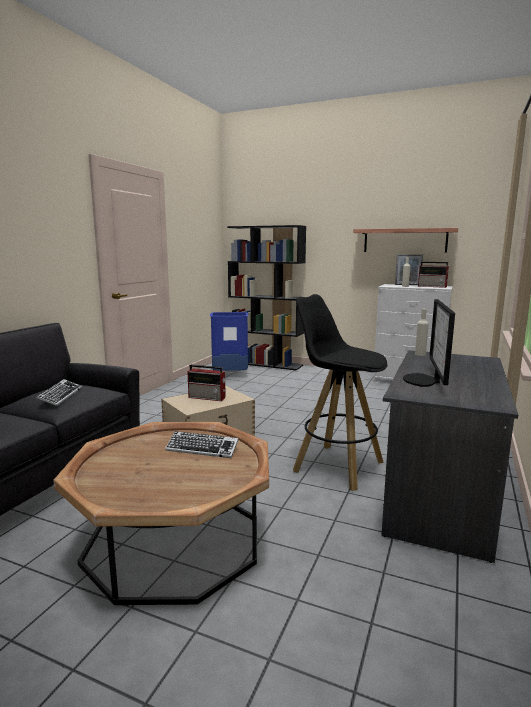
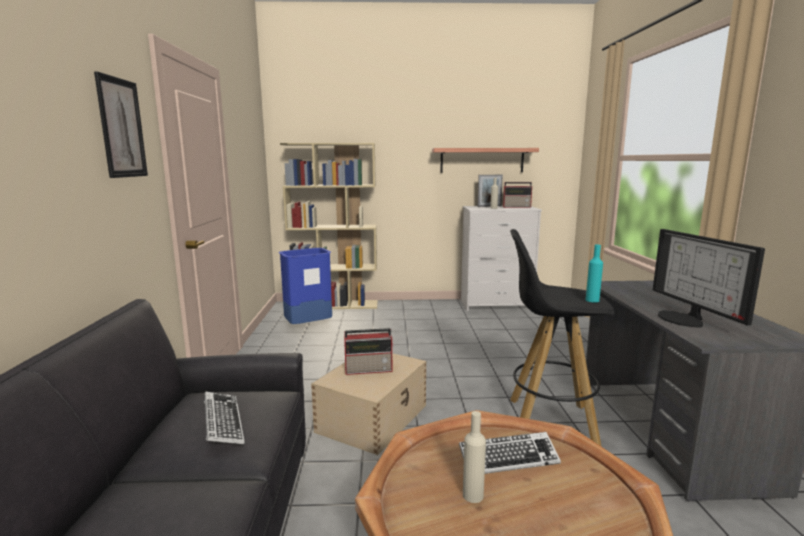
camera: 25 degrees left, 0 degrees up
black bookcase [227,225,306,371] -> beige bookcase [280,143,378,309]
beige bottle [415,309,429,356] -> beige bottle moved to [463,411,486,503]
none -> picture [94,71,148,178]
none -> turquoise bottle [586,245,603,303]

